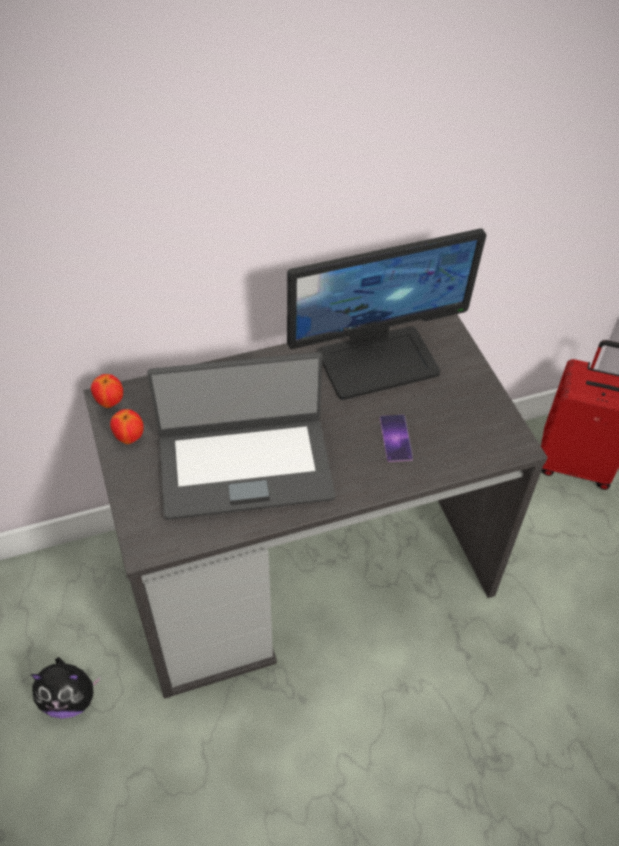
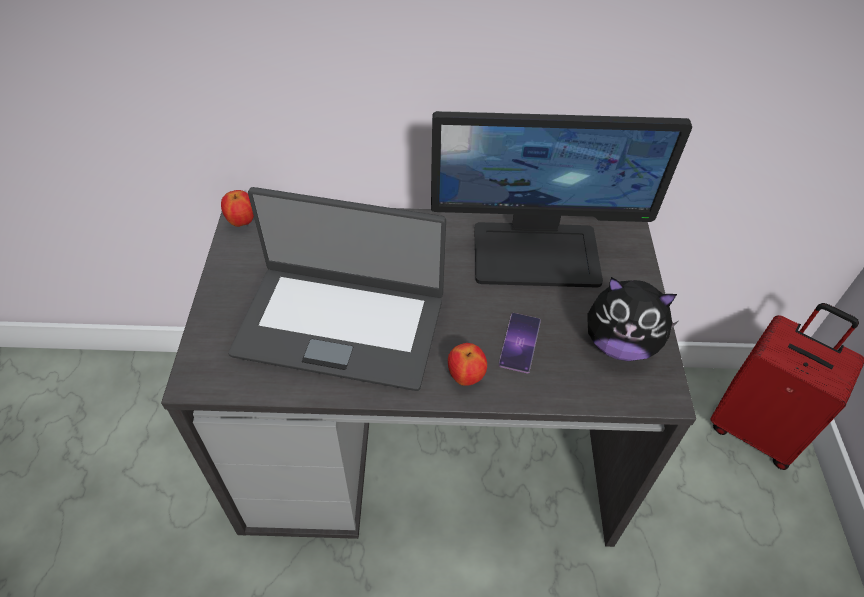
camera: 20 degrees right, 0 degrees up
plush toy [31,657,101,719] -> plush toy moved to [588,277,678,361]
apple [110,409,144,444] -> apple moved to [448,343,487,386]

